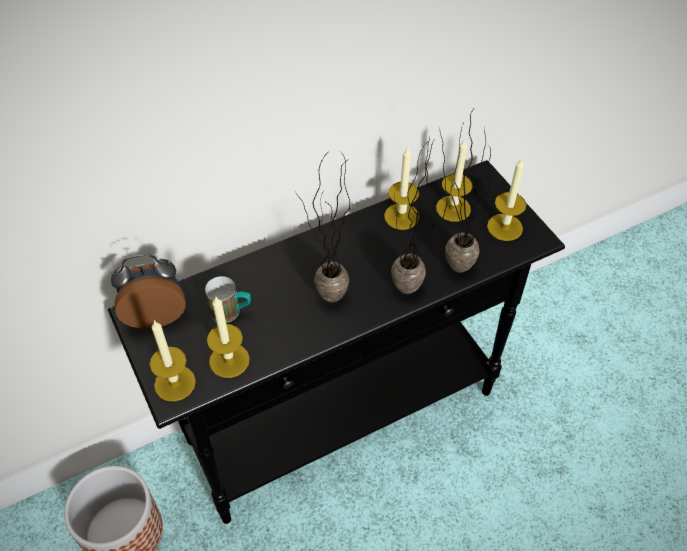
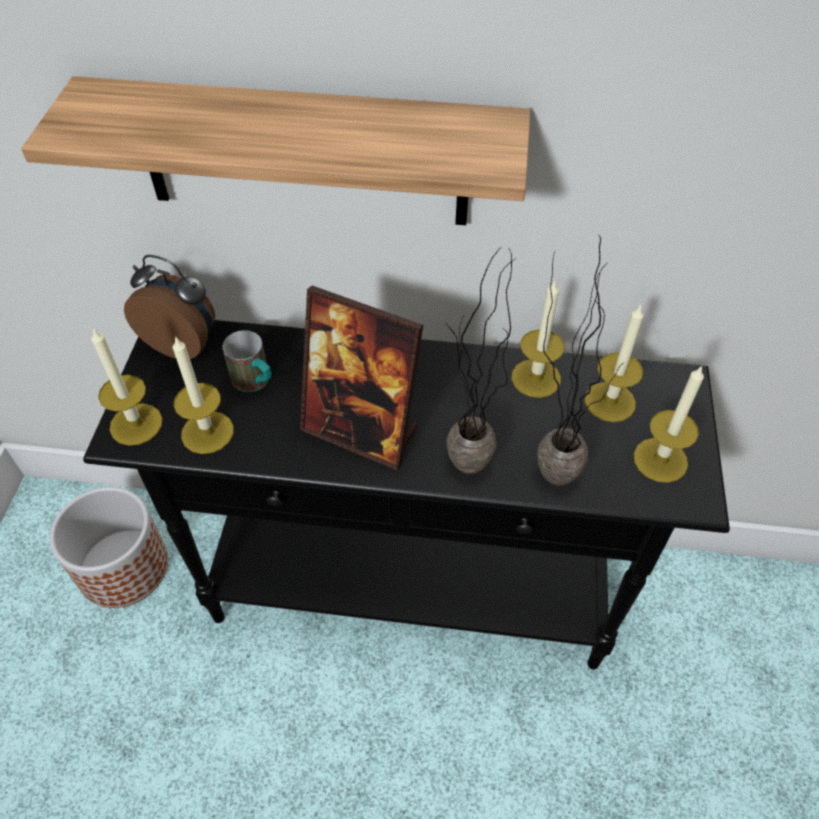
camera: 35 degrees right, 0 degrees up
potted plant [297,151,350,302] -> picture frame [300,286,423,470]
none -> shelf [21,76,531,225]

